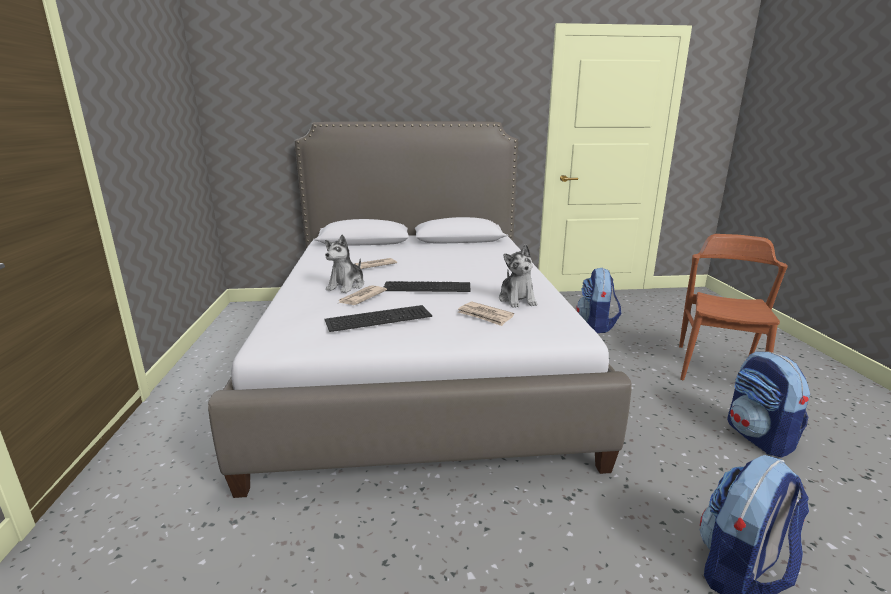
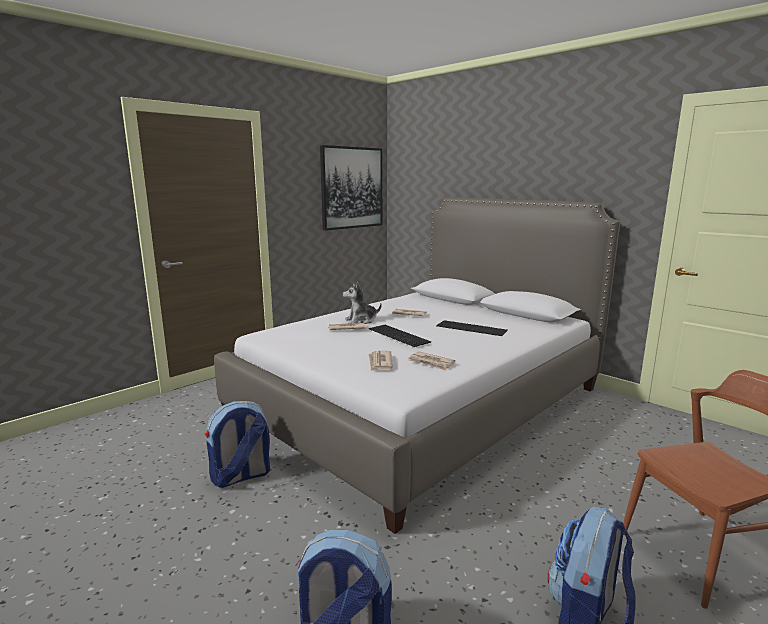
camera: 50 degrees right, 5 degrees down
keyboard [325,305,432,332] -> keyboard moved to [436,321,508,336]
plush toy [499,245,537,308] -> newspaper [408,351,455,371]
backpack [576,268,621,333] -> backpack moved to [205,401,270,488]
none -> picture [320,145,382,231]

